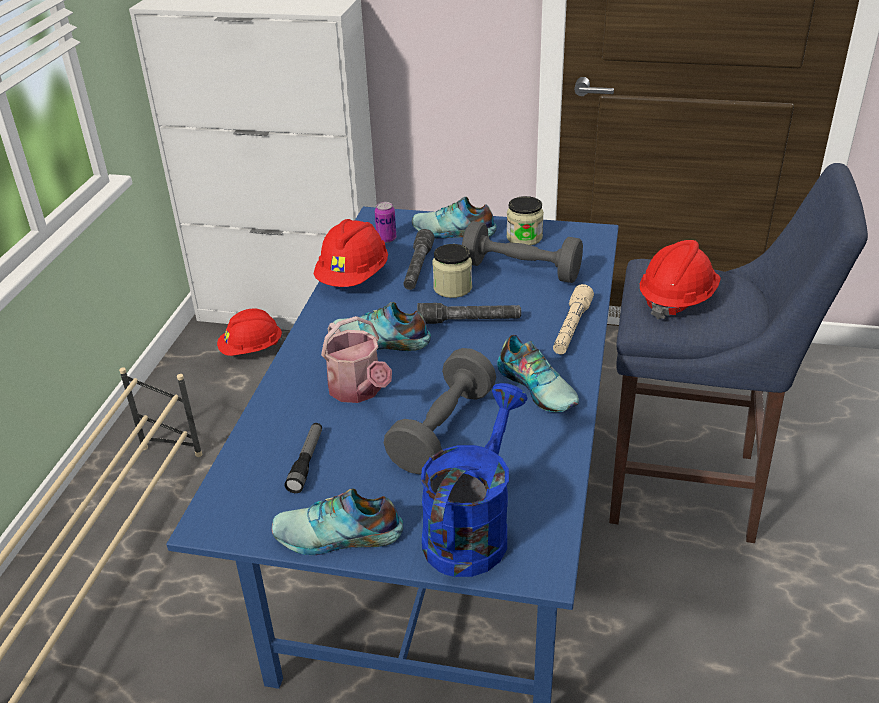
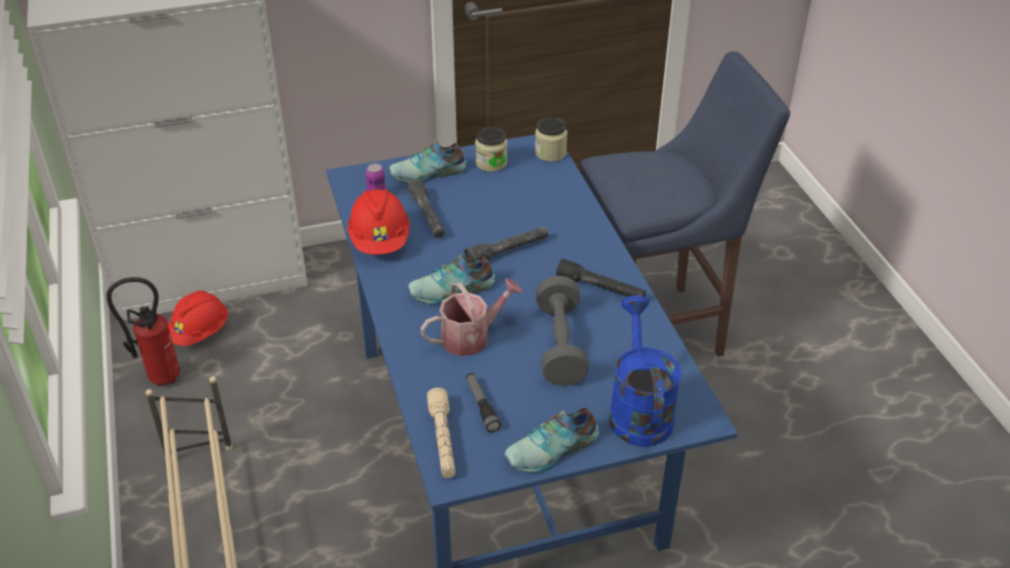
camera: 30 degrees left, 5 degrees up
watering can [321,316,392,403] -> watering can turned 60 degrees counterclockwise [420,278,523,356]
jar [433,244,472,298] -> jar moved to [535,117,567,162]
grey dumbbell [462,221,583,283] -> none
shoe [497,335,579,412] -> black flashlight [556,259,646,297]
beige flashlight [553,284,594,354] -> beige flashlight moved to [427,388,456,478]
red hard hat [640,240,721,320] -> none
none -> fire extinguisher [106,277,180,386]

